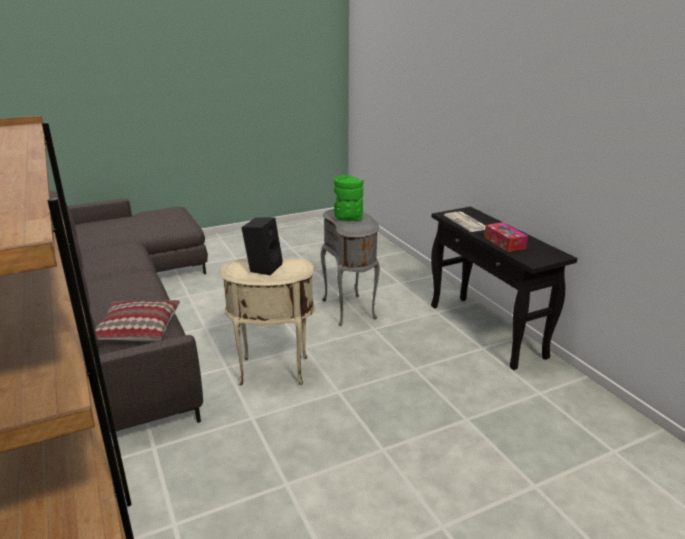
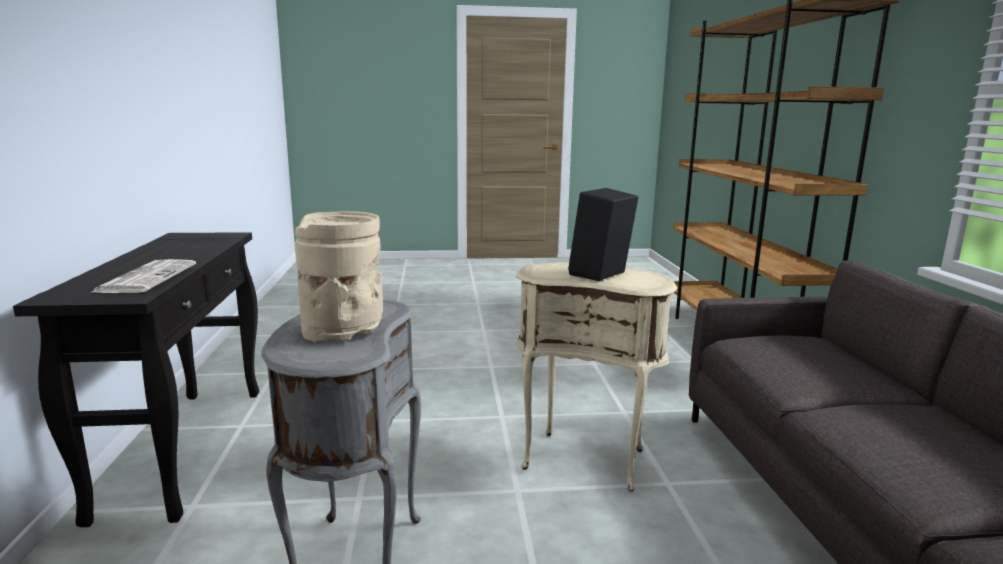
camera: 160 degrees left, 10 degrees down
pillow [95,300,180,341] -> none
green vase [334,175,363,221] -> beige vase [295,211,383,343]
tissue box [484,222,528,252] -> none

